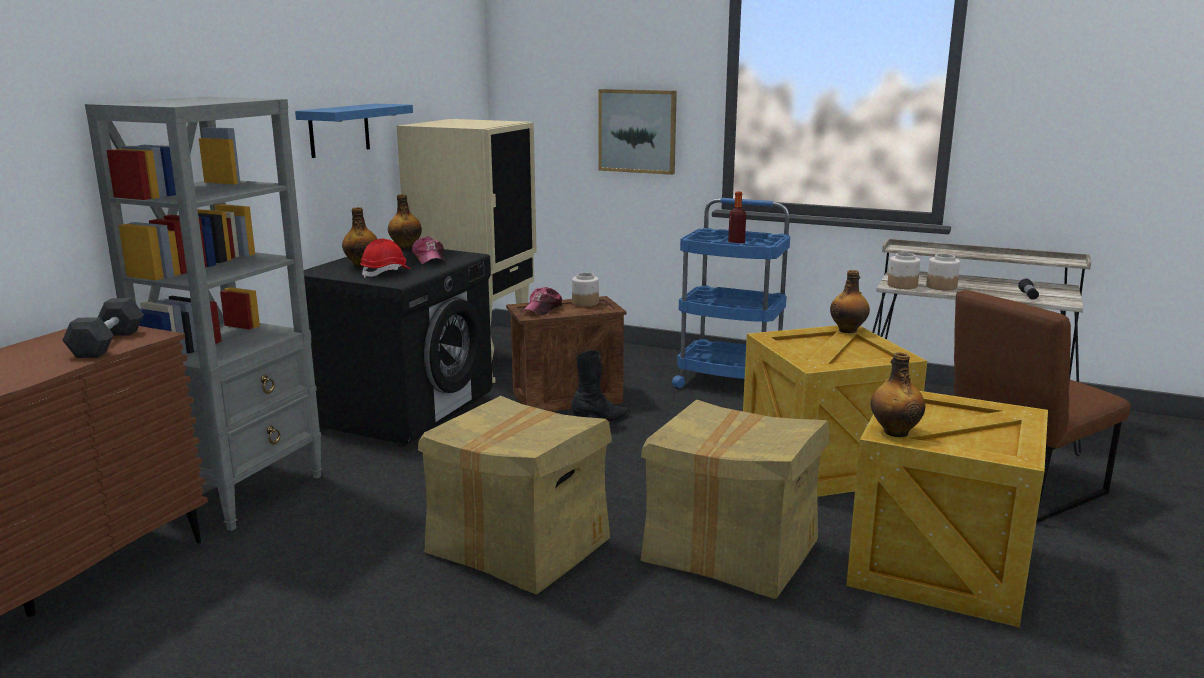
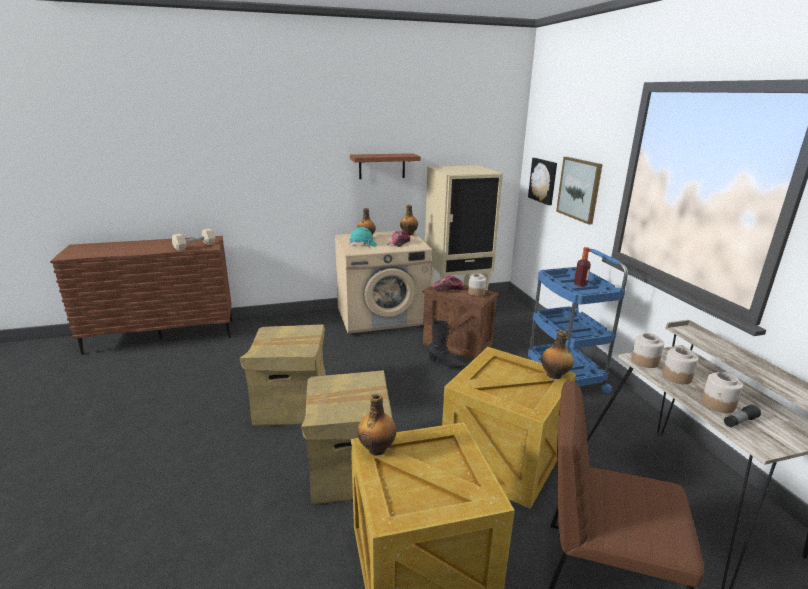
camera: 50 degrees right, 5 degrees up
black dumbbell [62,298,144,358] -> beige dumbbell [172,229,216,251]
grey bookcase [85,97,322,531] -> none
blue shelf [295,104,413,158] -> brown shelf [350,153,421,179]
black washing machine [304,249,492,447] -> beige washing machine [335,230,432,335]
red hard hat [360,239,412,278] -> turquoise hard hat [349,227,377,247]
none -> picture [528,158,557,205]
none -> jar [701,372,743,413]

